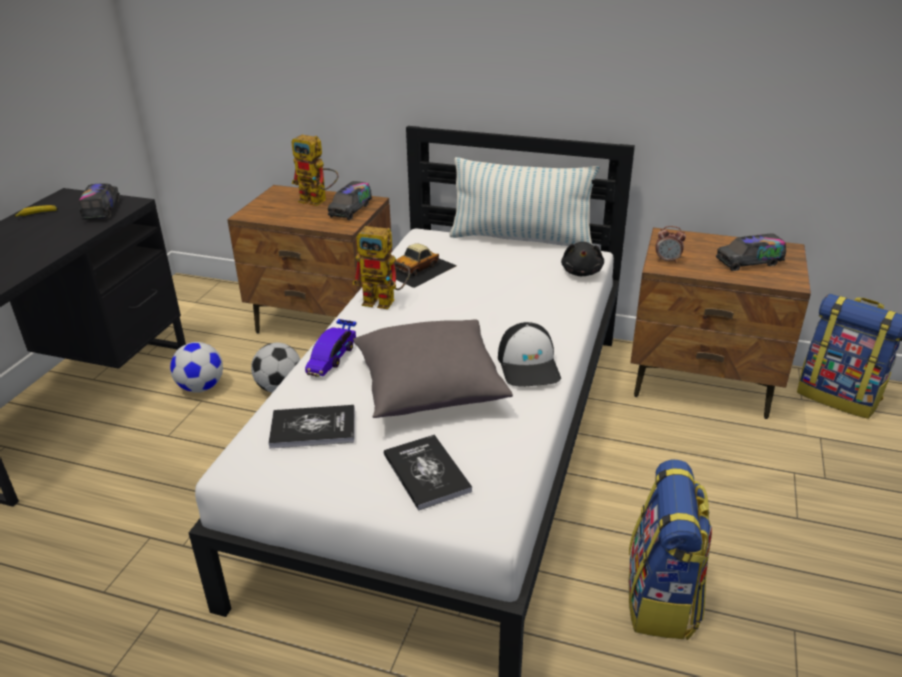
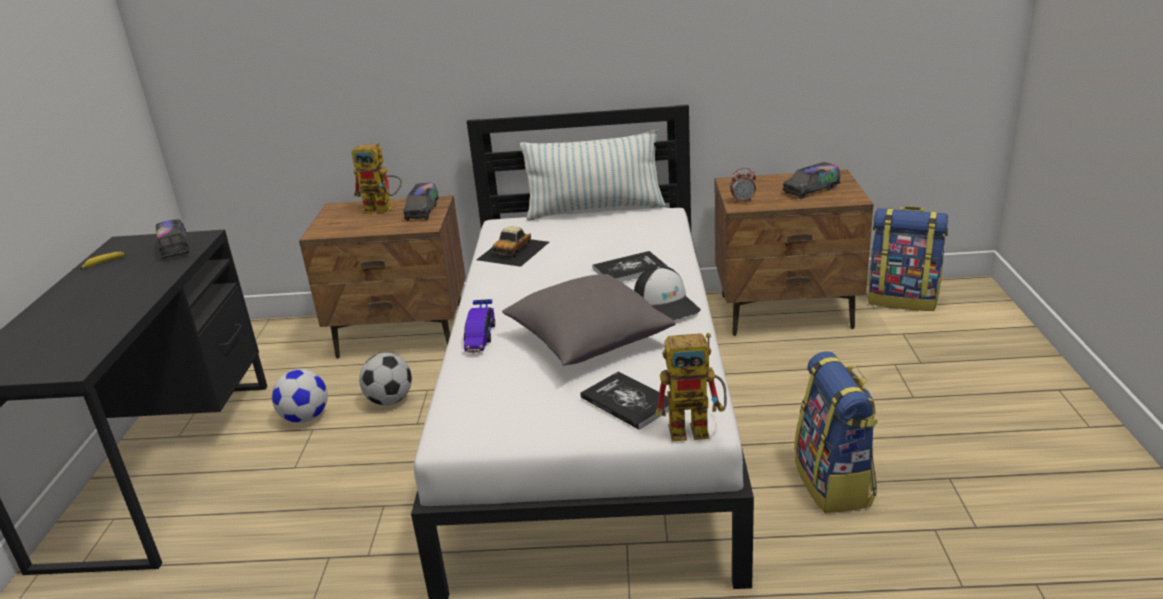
camera: 15 degrees left, 5 degrees down
book [268,405,355,449] -> book moved to [592,251,667,282]
toy robot [352,226,410,309] -> toy robot moved to [655,333,727,441]
black plush toy [561,242,604,276] -> none

